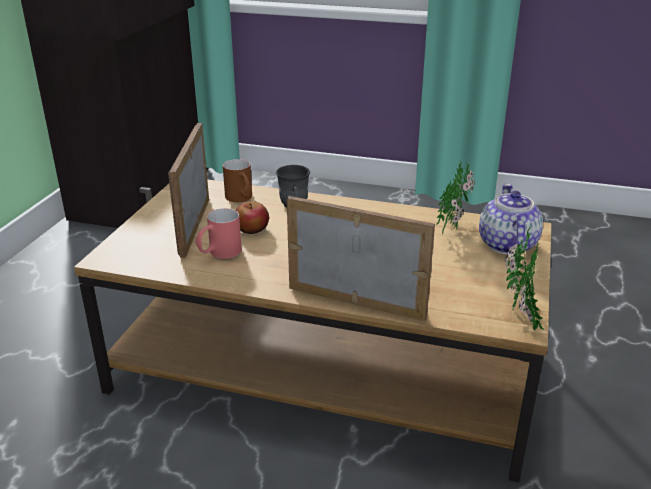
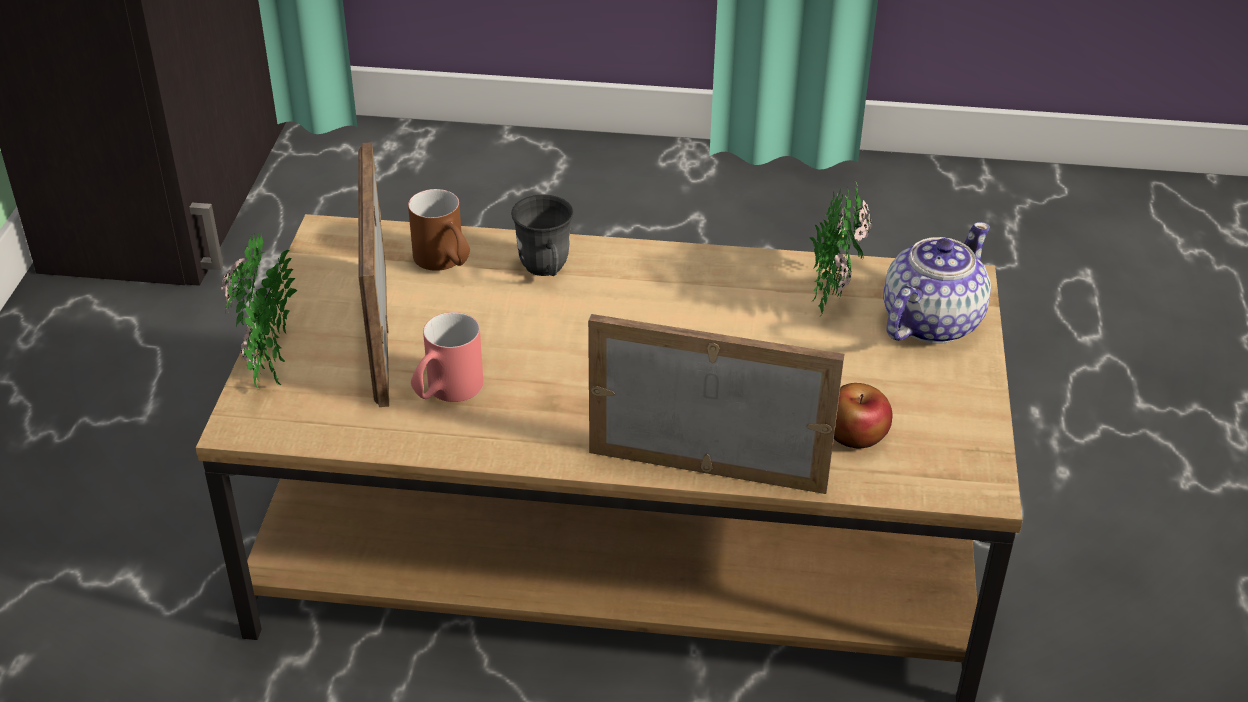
camera: 10 degrees left, 10 degrees up
apple [236,201,269,234] -> apple moved to [834,383,893,448]
teapot [479,183,543,255] -> teapot turned 45 degrees clockwise [883,222,991,343]
potted plant [505,227,544,330] -> potted plant moved to [221,233,297,388]

